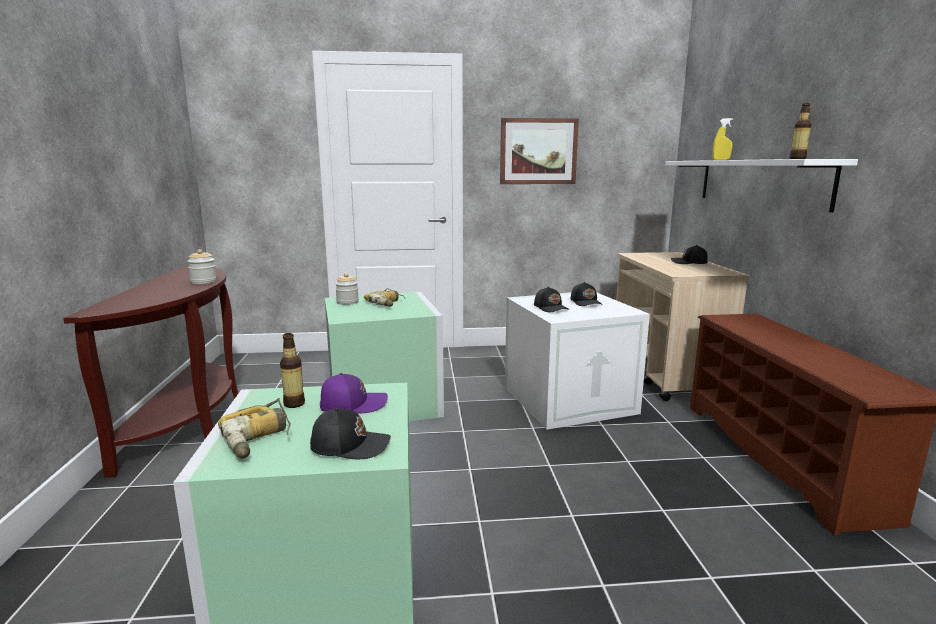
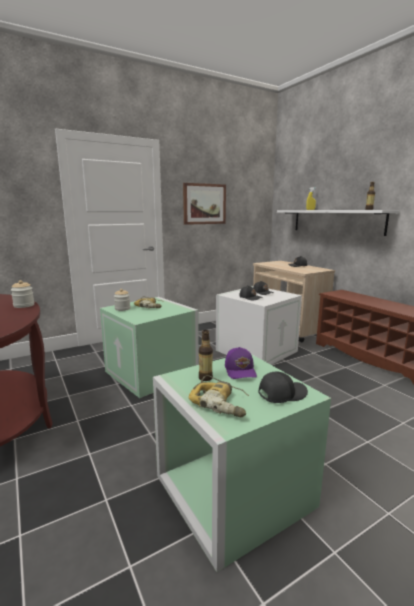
camera: 25 degrees left, 0 degrees up
purple cap [320,373,388,413] -> purple cap turned 120 degrees clockwise [225,347,257,379]

